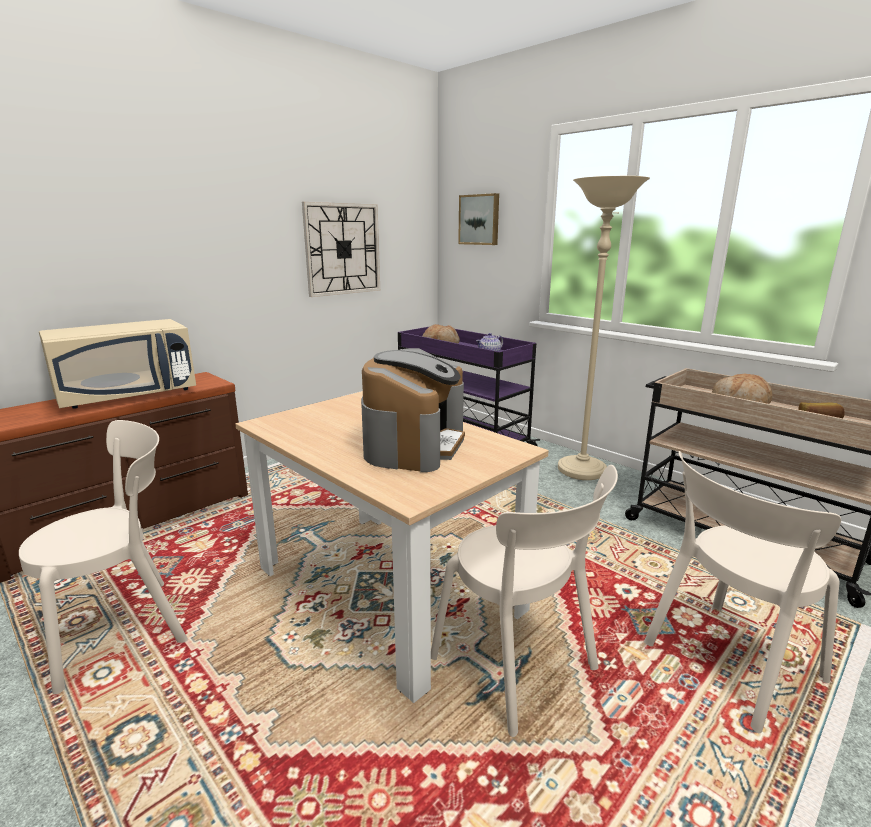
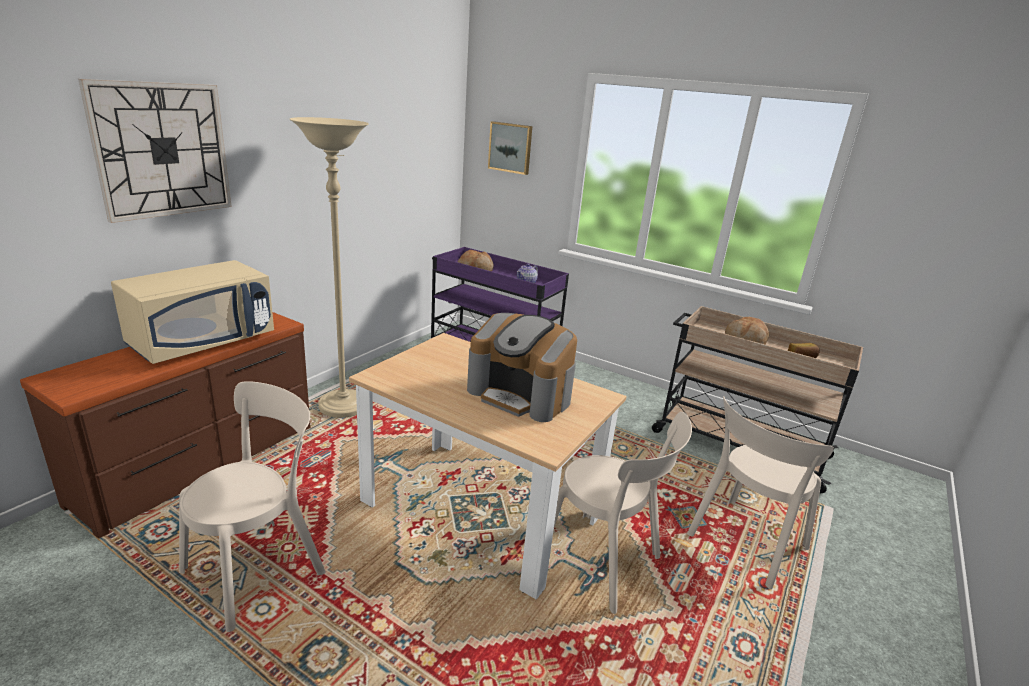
camera: 15 degrees left, 5 degrees up
wall clock [302,202,380,297] -> wall clock moved to [78,79,232,223]
coffee machine [361,348,465,472] -> coffee machine turned 120 degrees clockwise [467,313,577,422]
beige floor lamp [558,176,650,480] -> beige floor lamp moved to [290,117,369,418]

